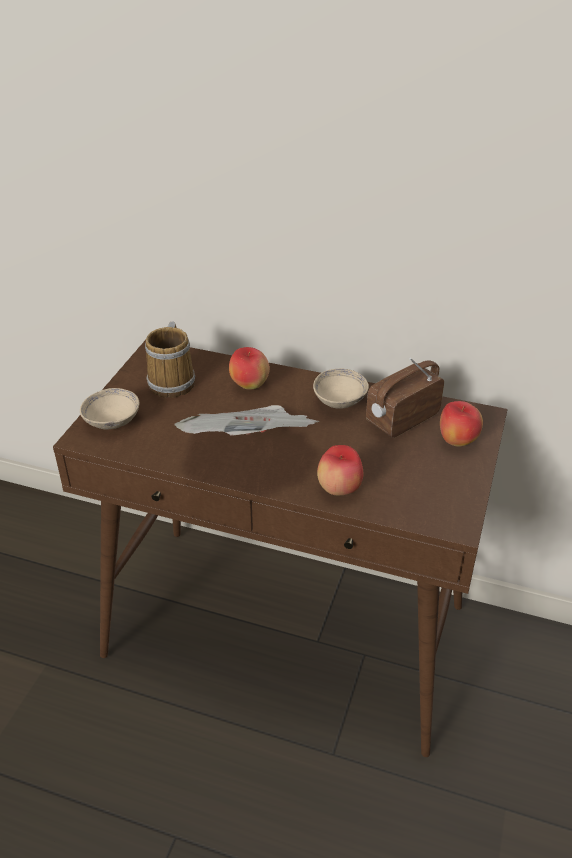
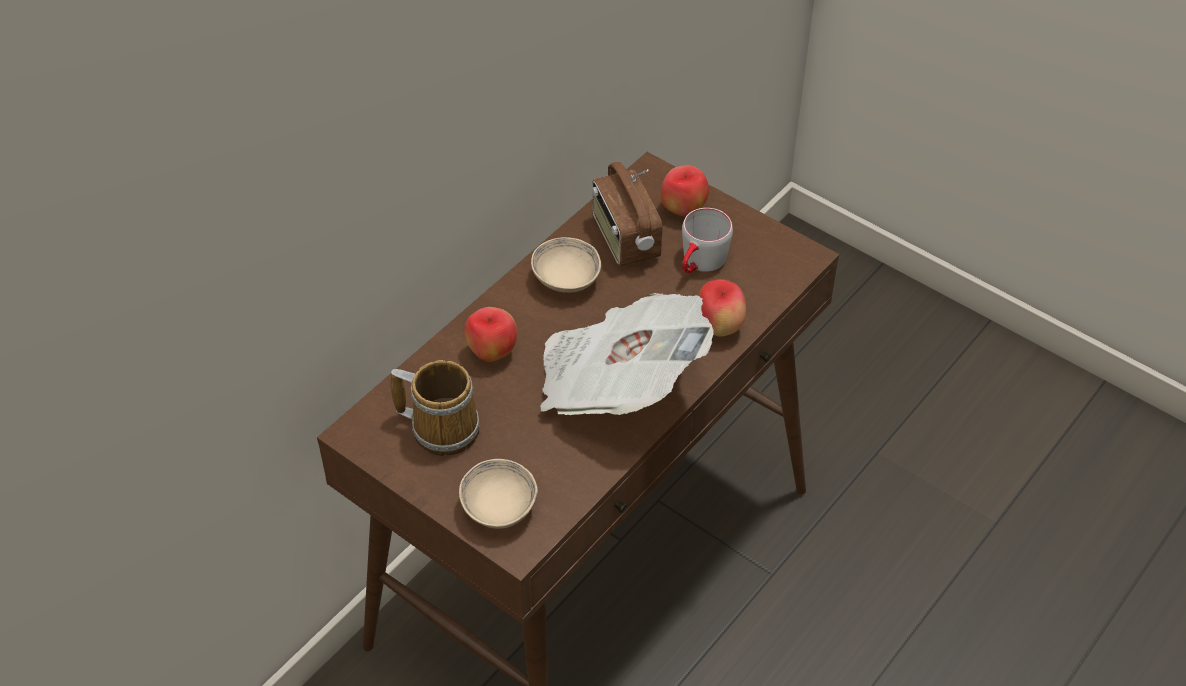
camera: 70 degrees left, 10 degrees up
none -> grey mug [682,208,733,273]

